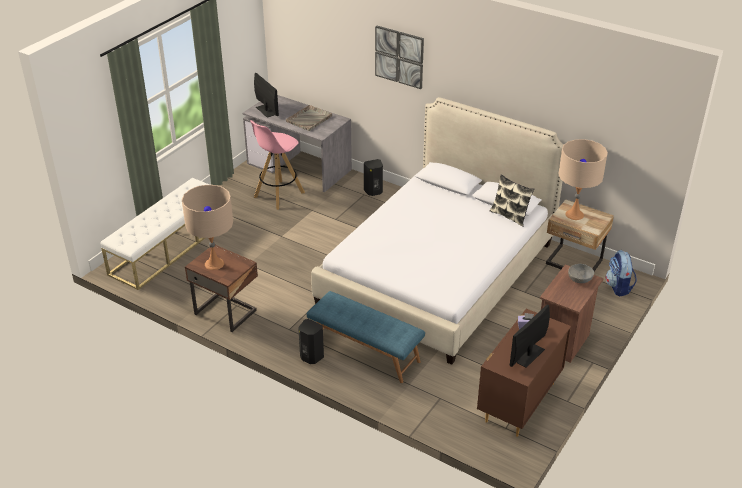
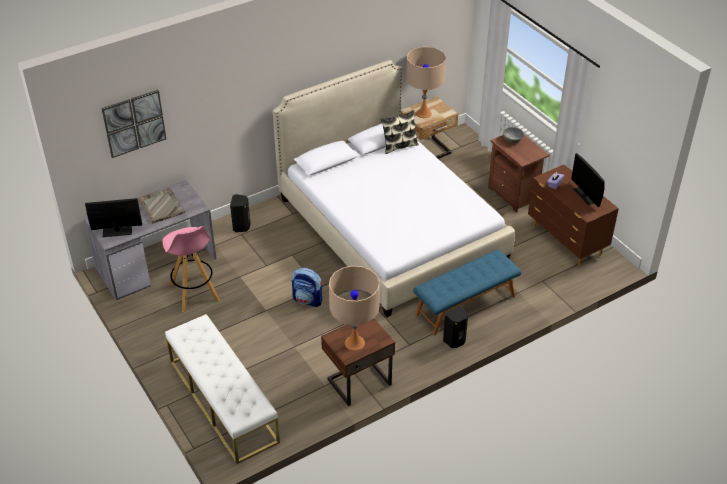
camera: 65 degrees left, 5 degrees up
picture [375,25,424,89] -> picture moved to [101,90,166,158]
backpack [606,250,637,296] -> backpack moved to [292,268,322,307]

